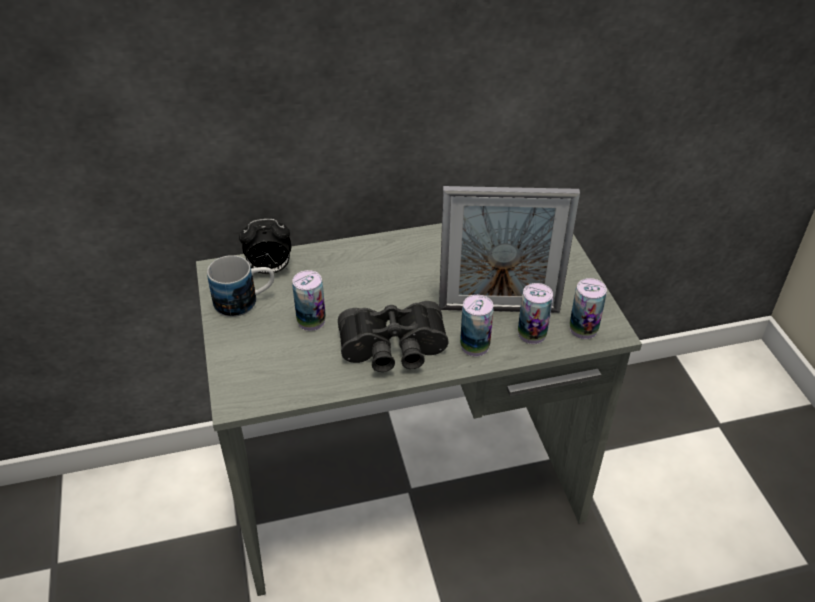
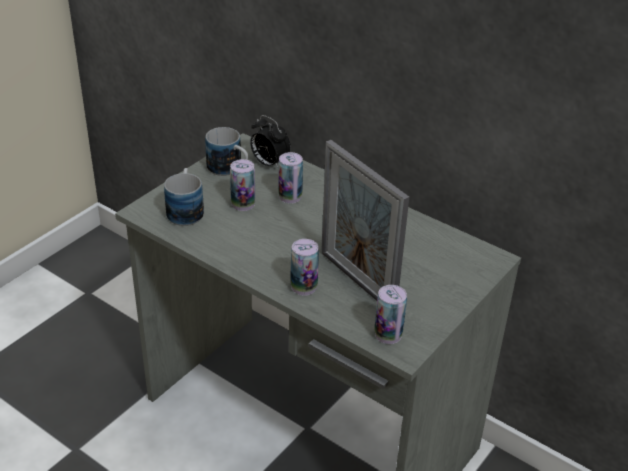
camera: 50 degrees right, 5 degrees down
black binoculars [338,301,449,372] -> none
can [518,283,553,344] -> can moved to [278,152,303,204]
none -> mug [164,168,204,226]

